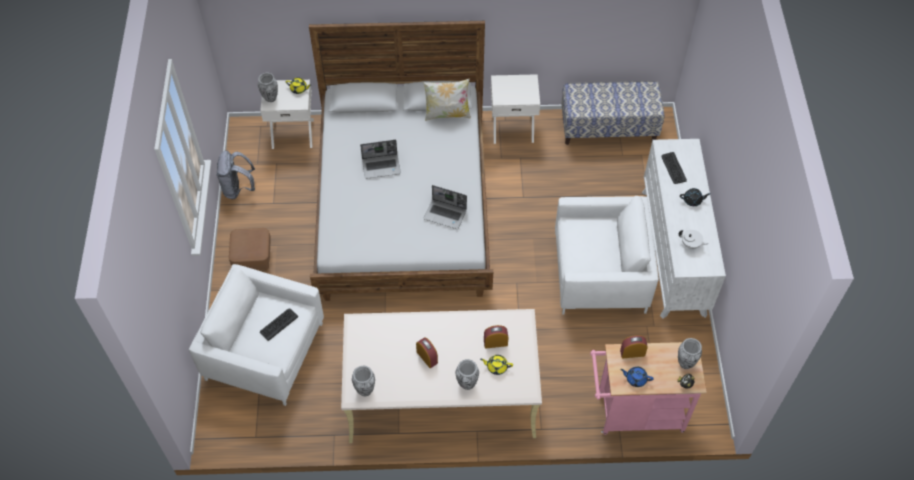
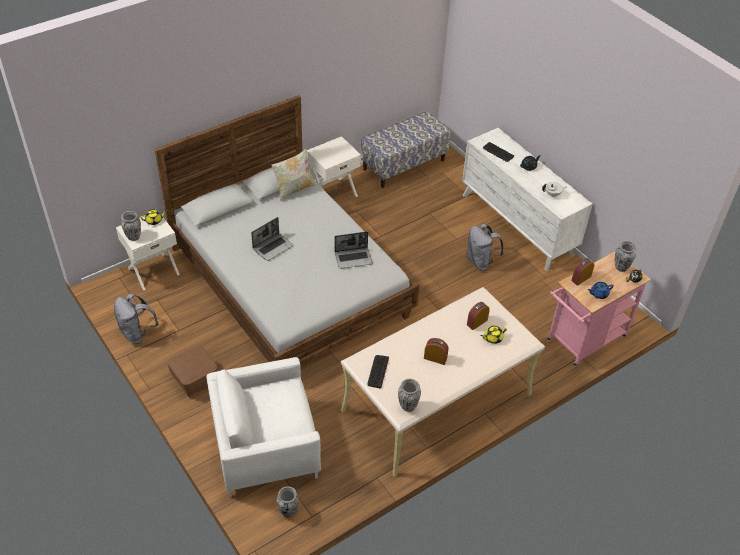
camera: 35 degrees left, 10 degrees down
keyboard [260,309,298,341] -> keyboard moved to [367,355,389,388]
vase [456,359,479,390] -> vase moved to [277,486,299,517]
white armchair [555,196,659,315] -> grey backpack [466,224,504,271]

